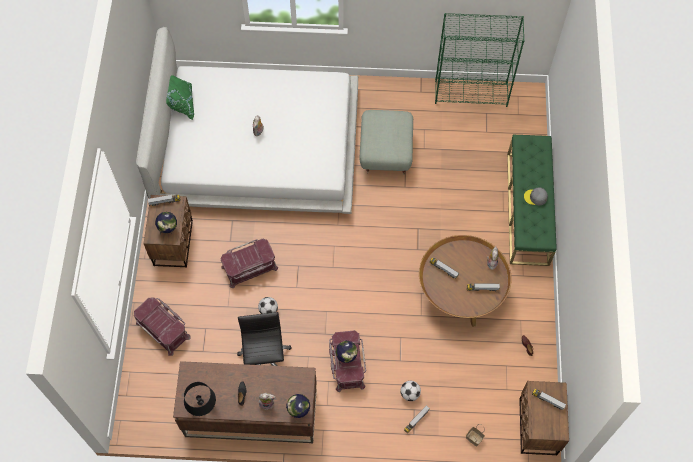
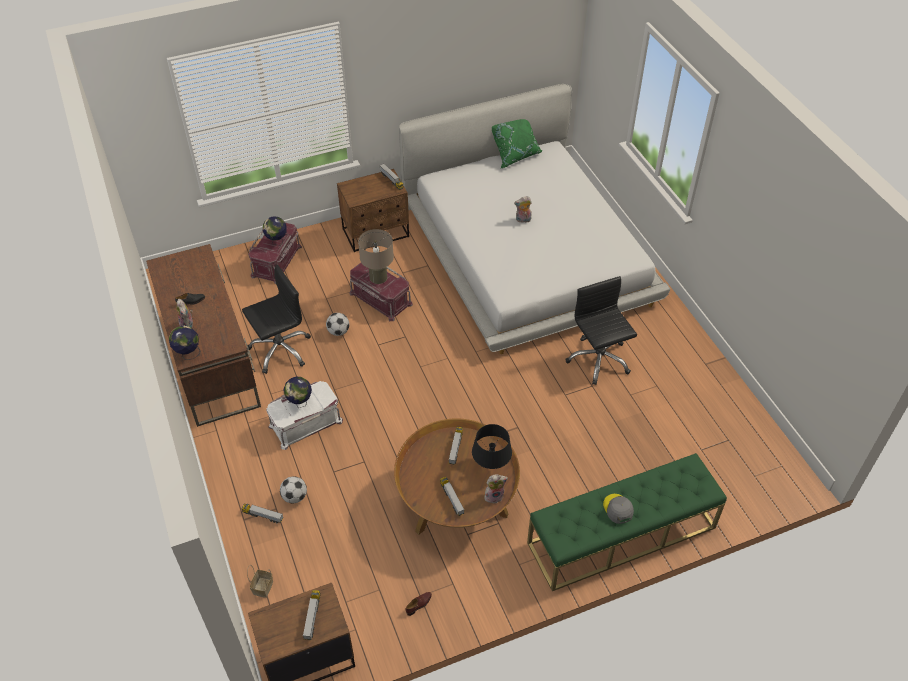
camera: 65 degrees right, 15 degrees down
globe [155,212,177,234] -> globe moved to [263,216,287,245]
black table lamp [184,382,216,416] -> black table lamp moved to [472,424,512,469]
red storage box [329,330,366,392] -> white storage box [266,381,343,450]
grey ottoman [359,110,413,175] -> black office chair [565,276,637,385]
green bookcase [435,13,525,107] -> none
none -> beige table lamp [358,229,394,284]

